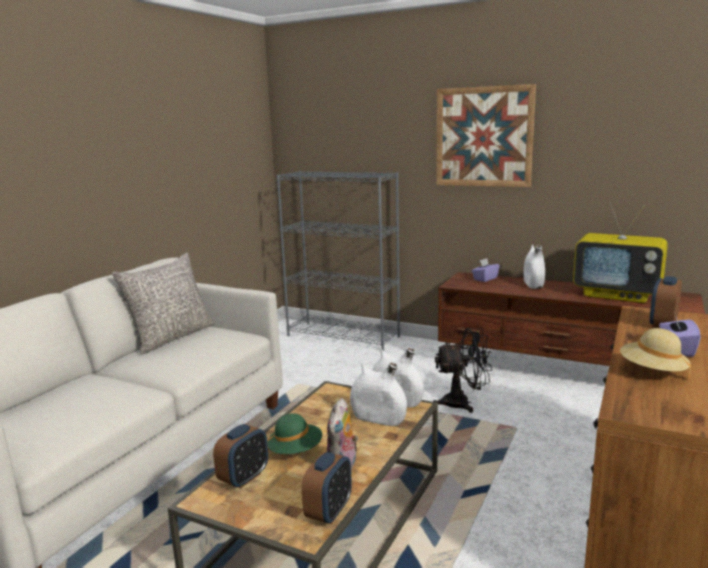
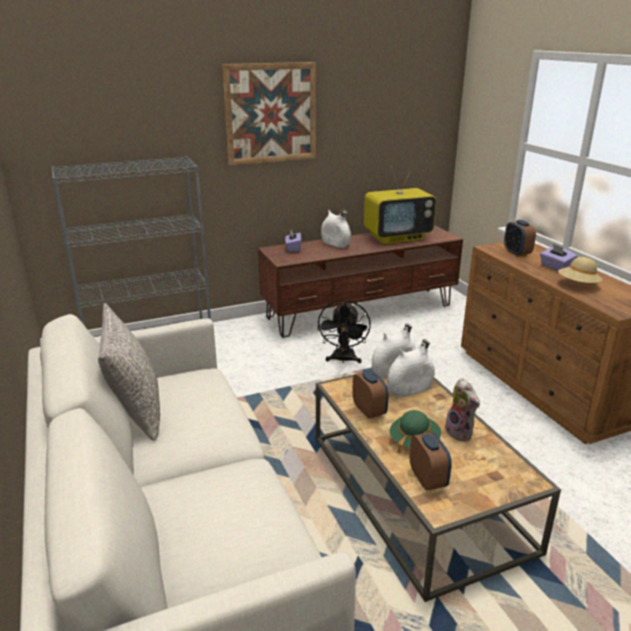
camera: 50 degrees left, 10 degrees up
alarm clock [302,452,352,524] -> alarm clock moved to [352,370,389,419]
black fan [433,328,492,413] -> black fan turned 150 degrees clockwise [317,300,371,363]

